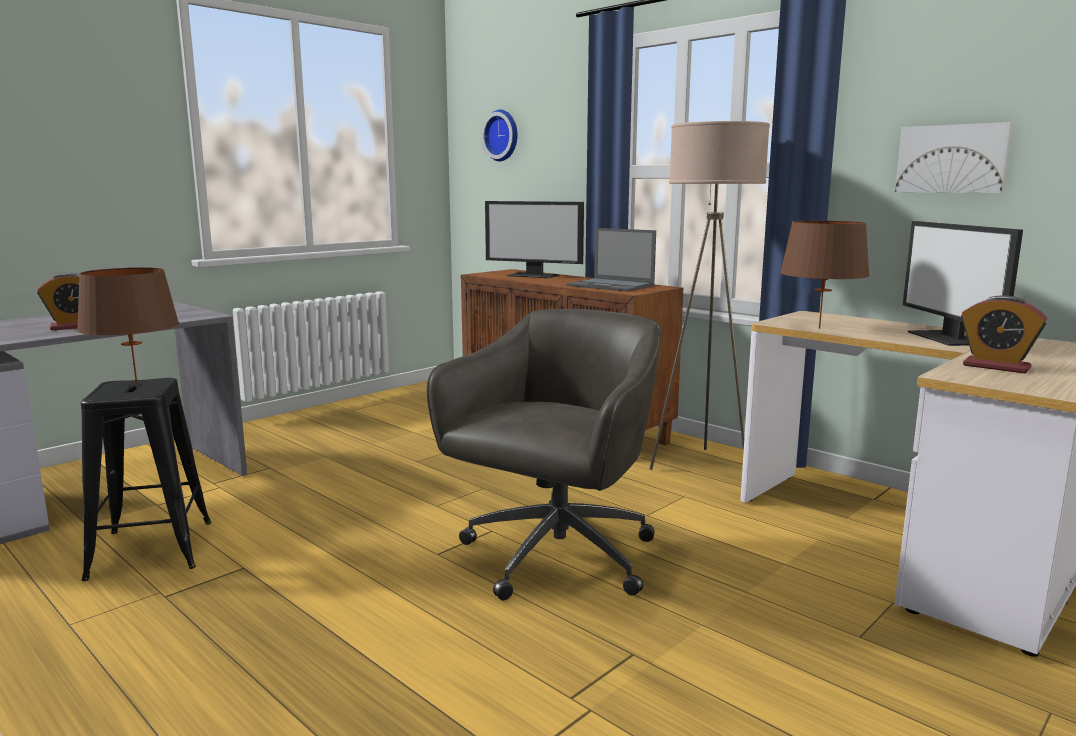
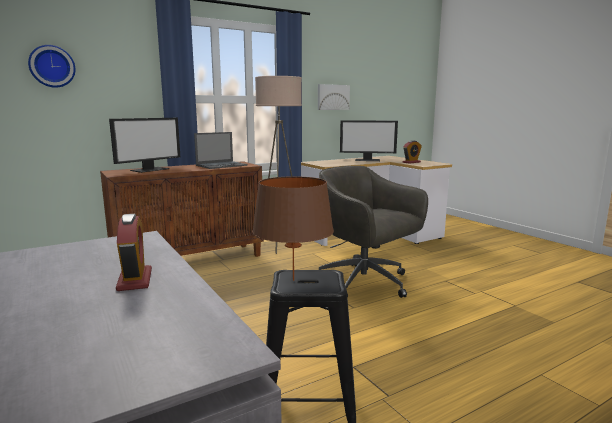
camera: 75 degrees left, 0 degrees up
brown table lamp [780,221,870,329] -> none

